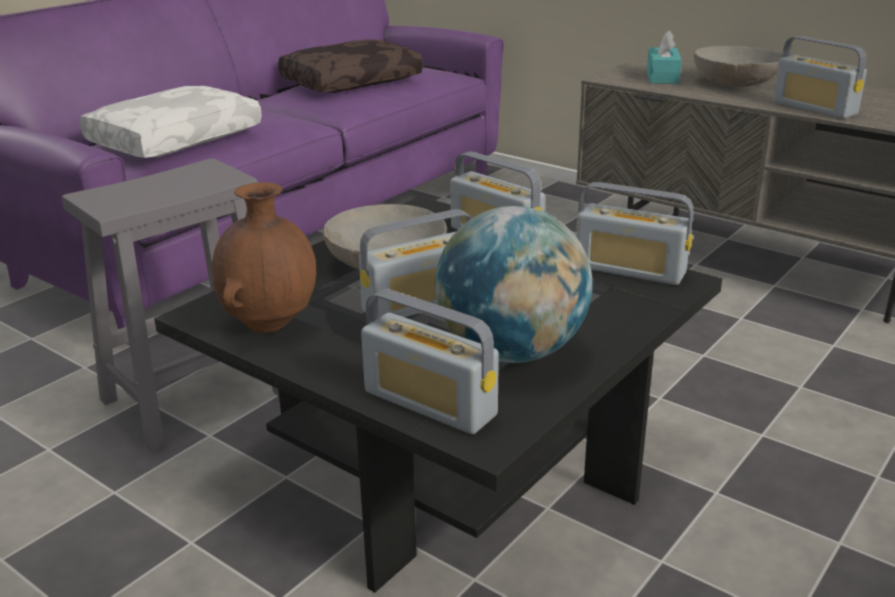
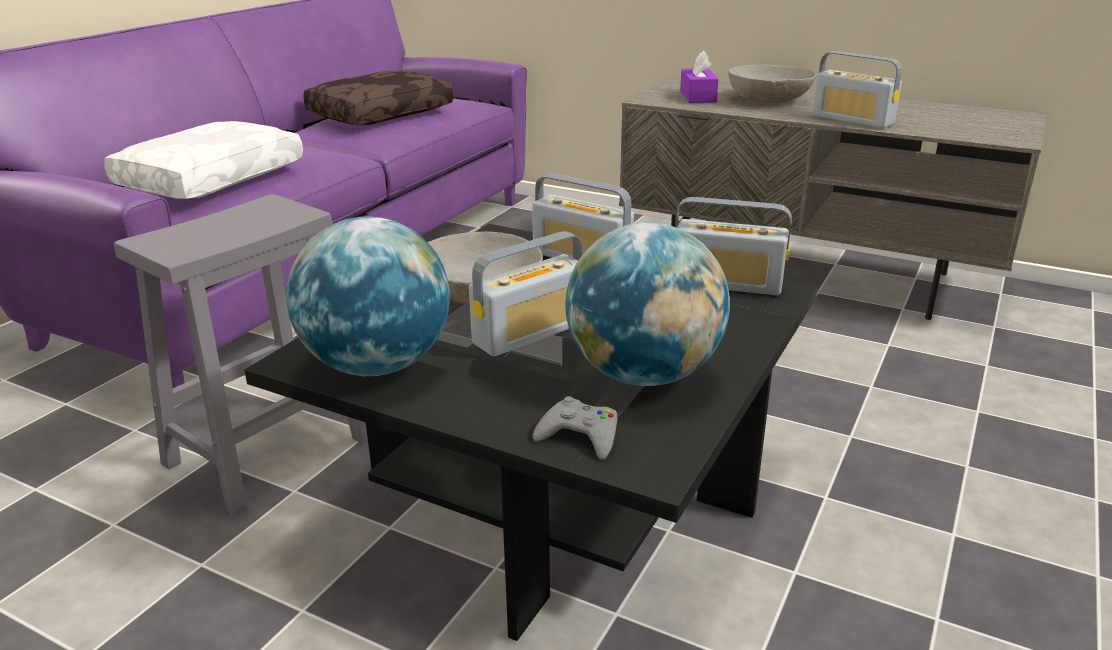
camera: 10 degrees left, 0 degrees up
brown vase [212,182,316,333] -> globe [286,217,450,376]
radio [361,289,499,434] -> grey game controller [533,396,618,460]
turquoise tissue box [647,30,682,84] -> purple tissue box [680,51,719,103]

